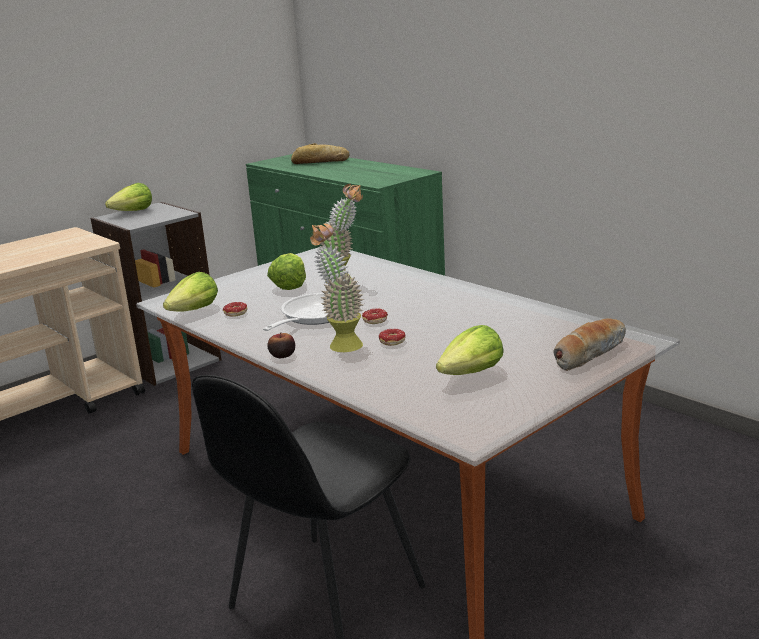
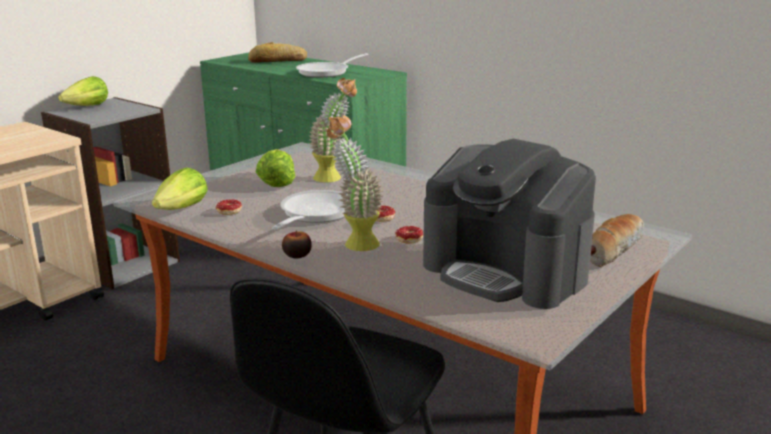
camera: 10 degrees left, 0 degrees up
lettuce [436,325,504,375] -> coffee machine [423,139,596,309]
none -> frying pan [296,53,369,78]

